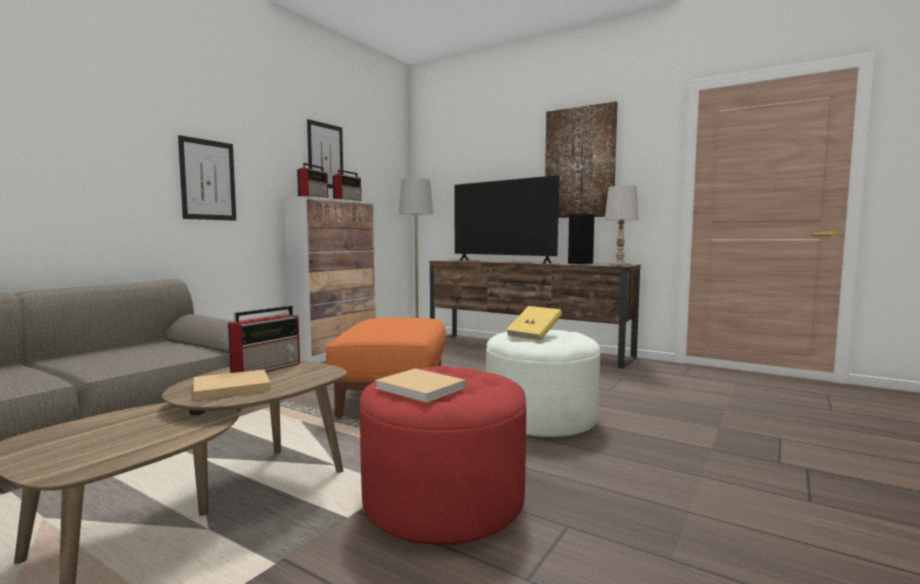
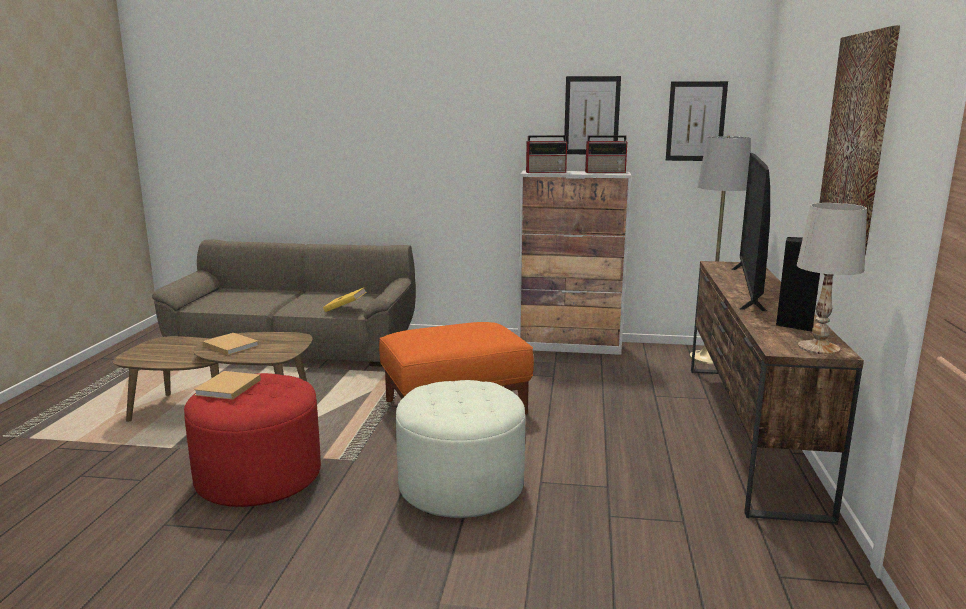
camera: 65 degrees right, 10 degrees up
picture [178,135,236,221] -> picture moved to [666,81,728,161]
radio [228,306,300,373] -> none
yellow book [506,306,562,341] -> yellow book moved to [323,288,367,312]

